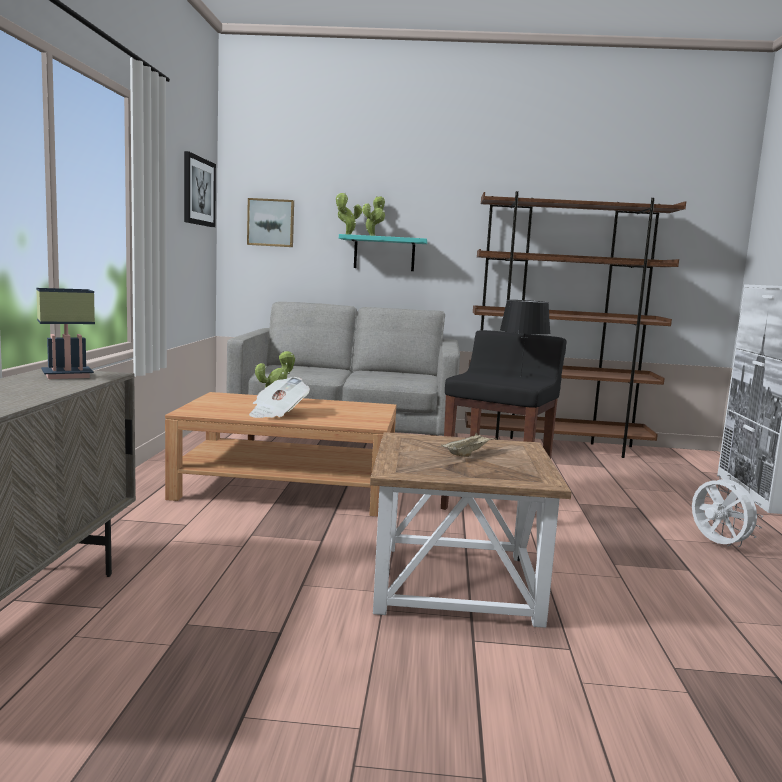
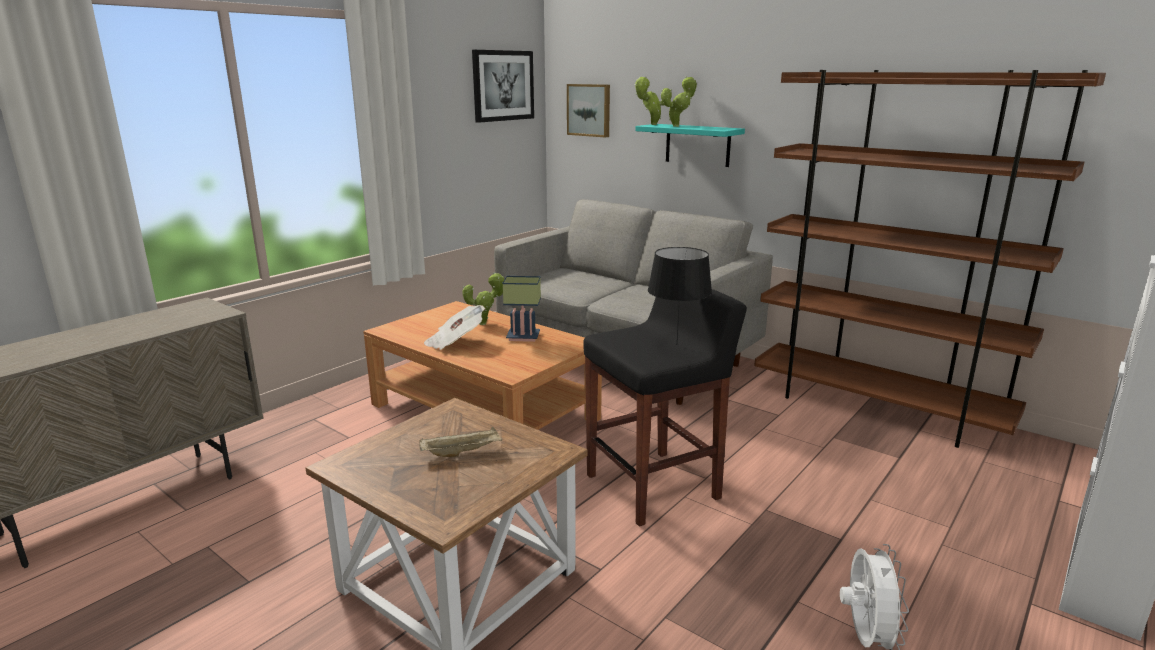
camera: 35 degrees right, 10 degrees up
table lamp [36,288,95,379] -> table lamp moved to [502,276,541,342]

